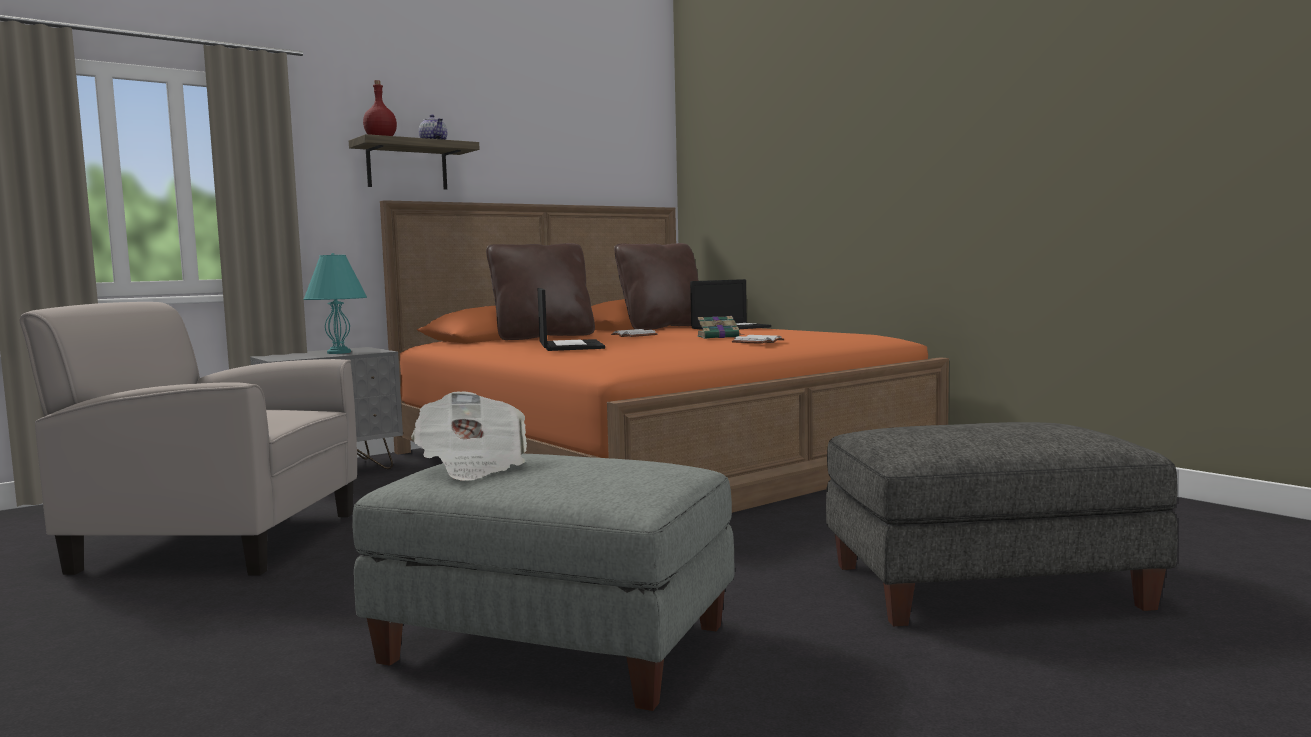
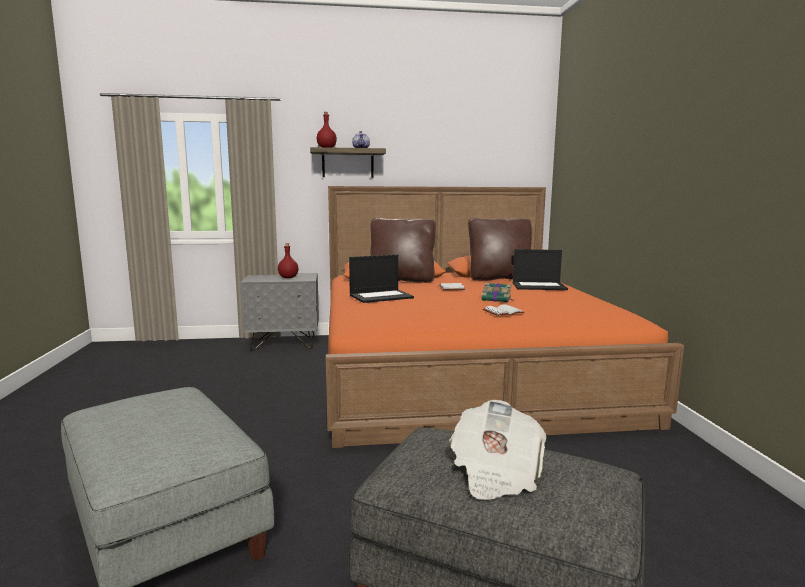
camera: 30 degrees right, 5 degrees up
beige armchair [20,302,357,576] -> none
turquoise table lamp [303,253,367,354] -> red bottle [278,243,298,278]
newspaper [411,391,527,481] -> newspaper moved to [449,400,547,500]
laptop [538,288,605,351] -> laptop turned 45 degrees clockwise [349,254,414,303]

